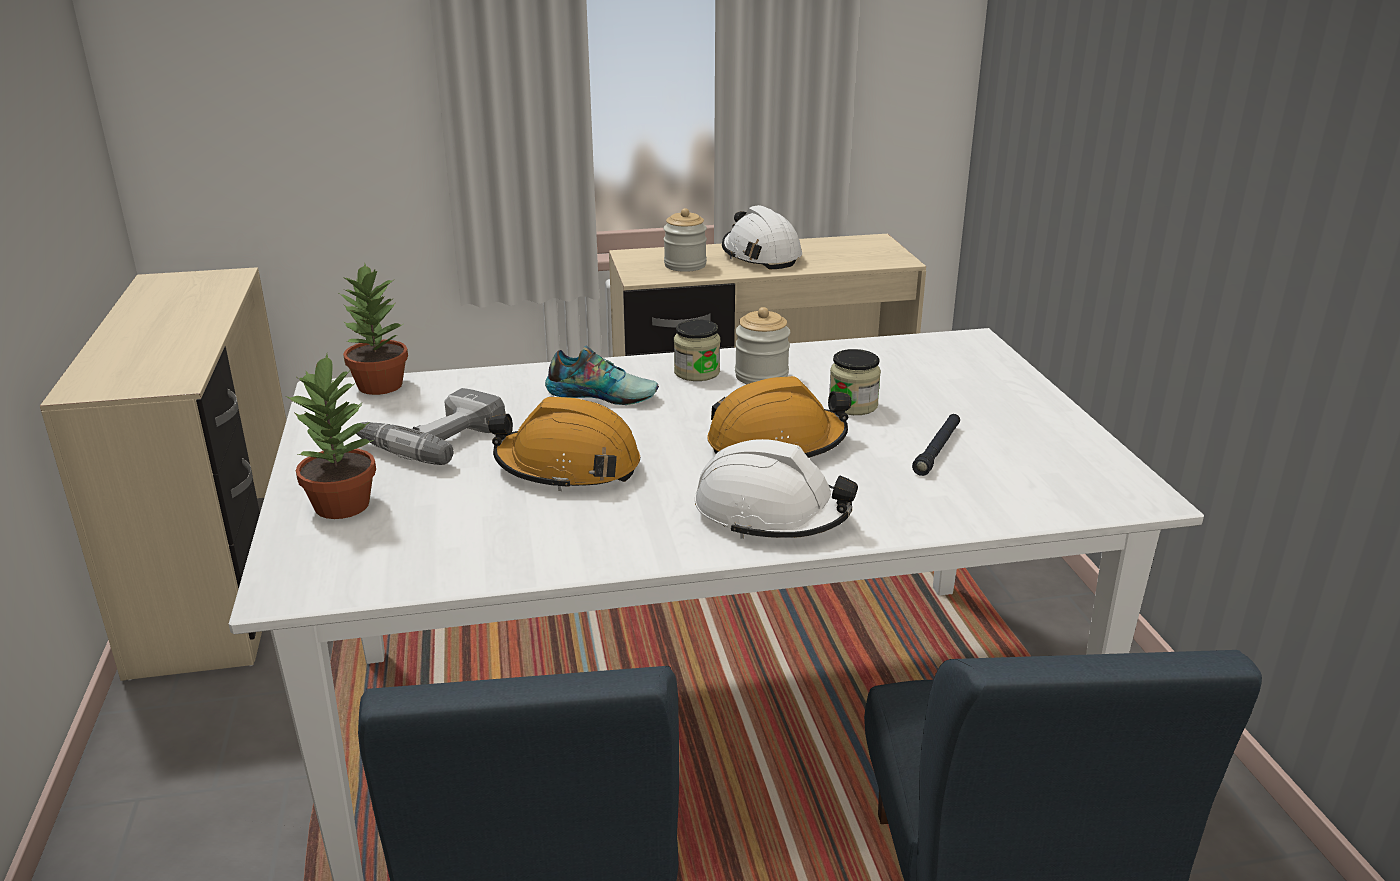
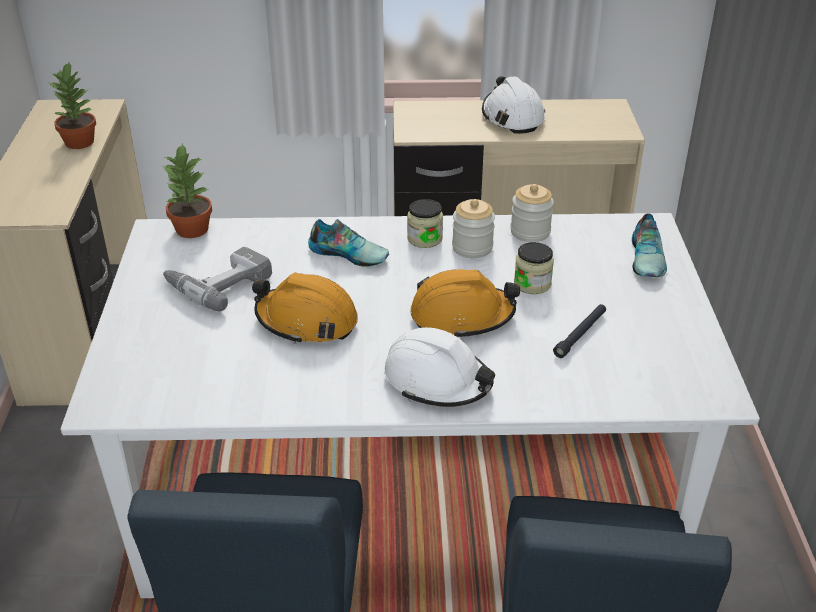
camera: 10 degrees right, 10 degrees up
potted plant [286,354,376,519] -> potted plant moved to [49,62,96,149]
jar [663,208,707,272] -> jar moved to [510,184,554,242]
none -> shoe [632,213,667,277]

